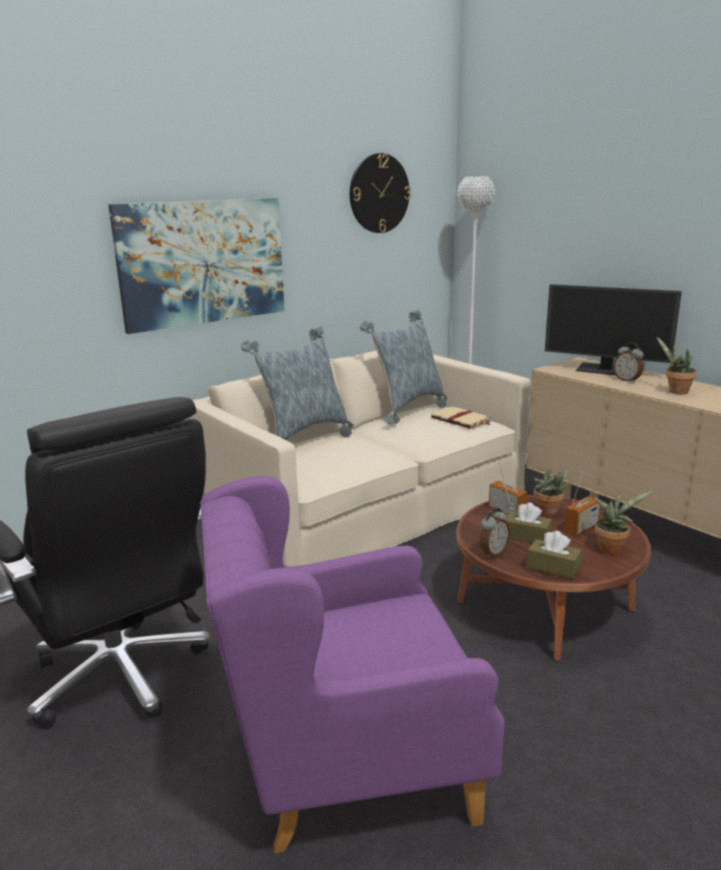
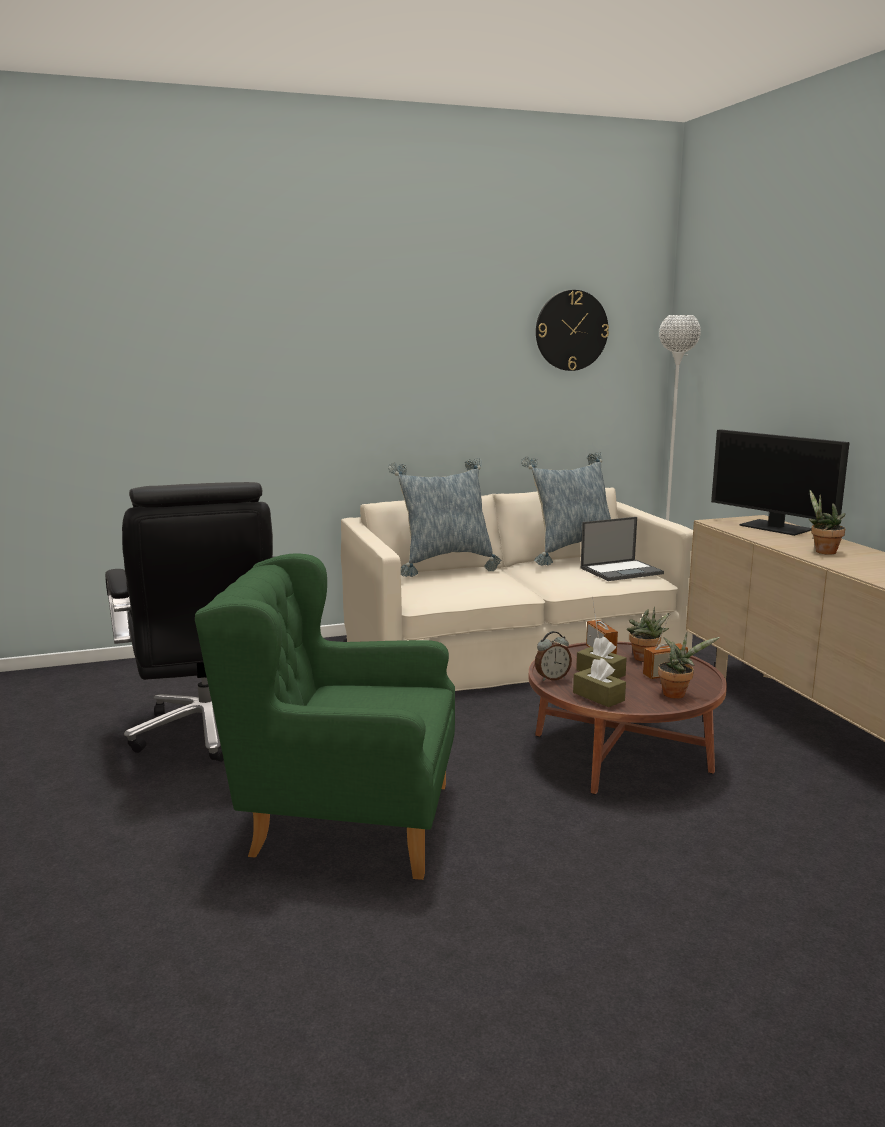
camera: 20 degrees right, 5 degrees down
picture [108,198,285,334] -> none
purple armchair [200,476,505,854] -> green armchair [195,553,455,880]
beige book [431,406,491,429] -> laptop [581,517,664,581]
alarm clock [613,342,644,383] -> none

